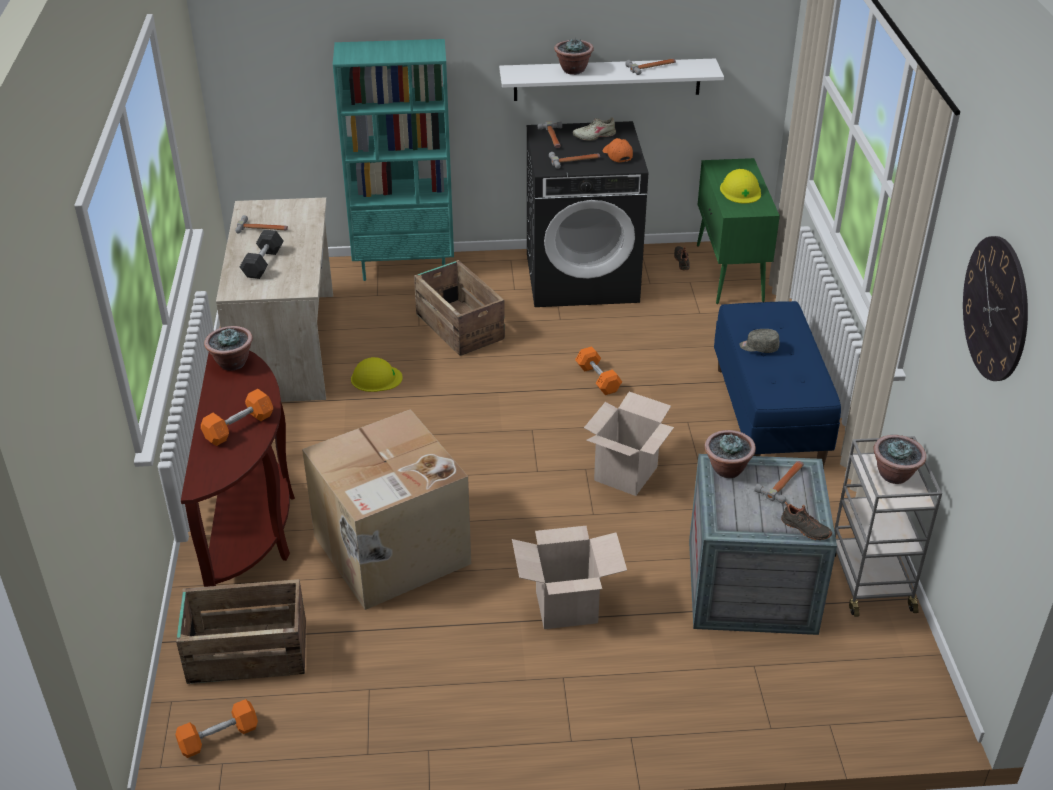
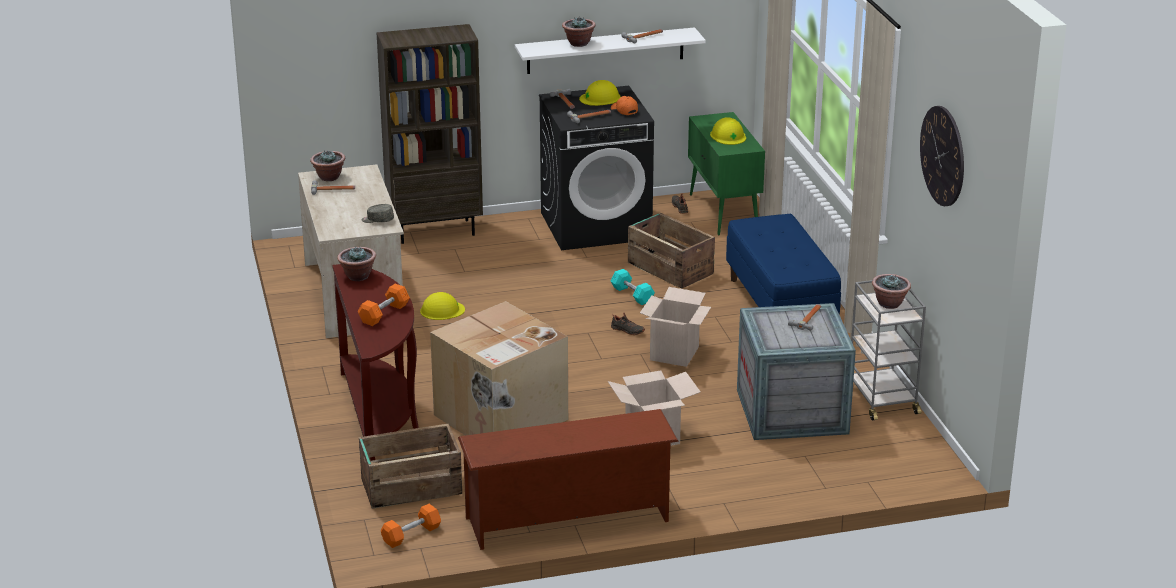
camera: 10 degrees left, 10 degrees down
grey dumbbell [240,229,284,279] -> none
turquoise bookcase [333,39,454,281] -> brown bookcase [376,24,483,244]
crate [414,260,505,356] -> crate moved to [628,213,715,289]
beige shoe [573,117,616,141] -> yellow hard hat [579,80,620,106]
orange dumbbell [575,346,622,395] -> turquoise dumbbell [610,269,655,305]
potted plant [704,430,756,478] -> potted plant moved to [310,150,345,181]
grey cap [739,329,780,353] -> grey cap moved to [361,204,394,223]
black shoe [781,502,832,540] -> black shoe moved to [611,312,645,335]
none -> brown shoe rack [458,409,679,550]

